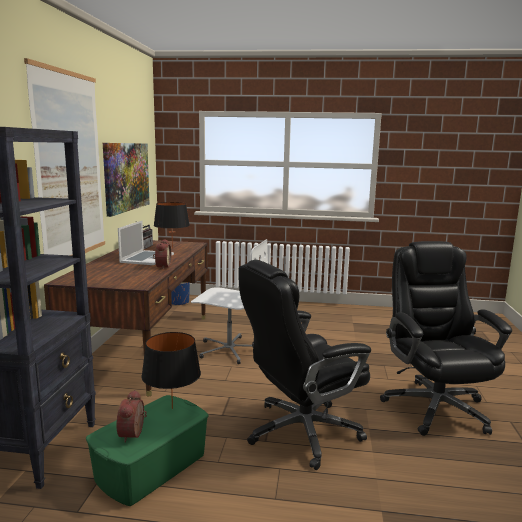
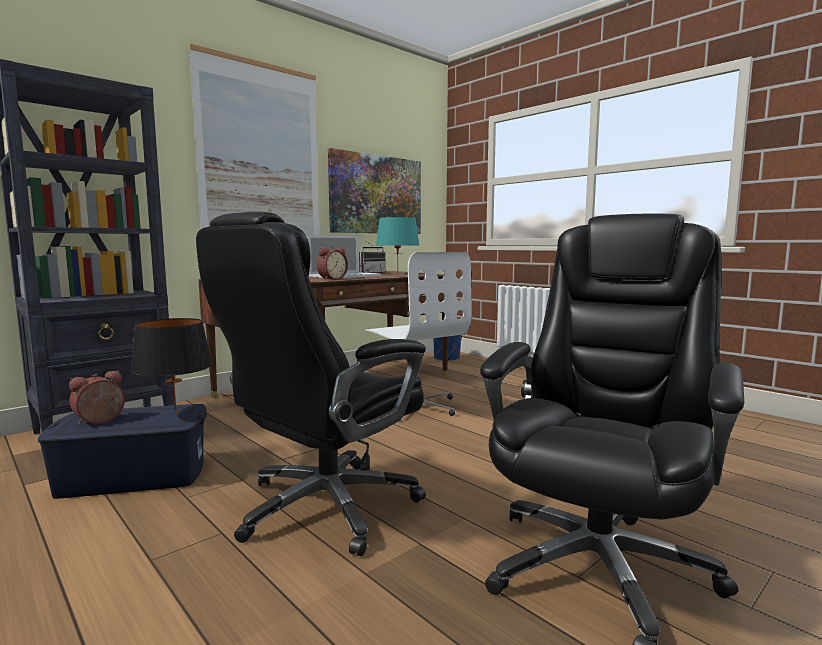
camera: 40 degrees right, 5 degrees down
green storage box [86,395,209,506] -> blue storage box [38,404,207,499]
black table lamp [154,202,190,248] -> turquoise table lamp [376,217,419,274]
black office chair [238,260,371,470] -> black office chair turned 60 degrees counterclockwise [196,212,426,556]

